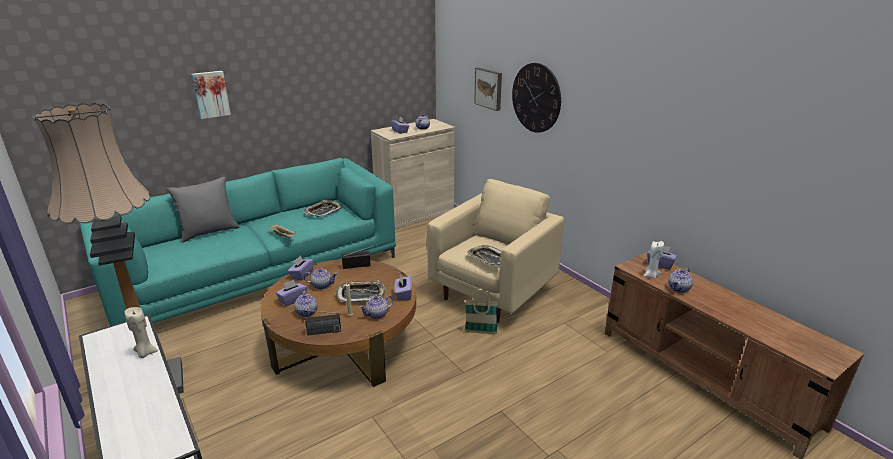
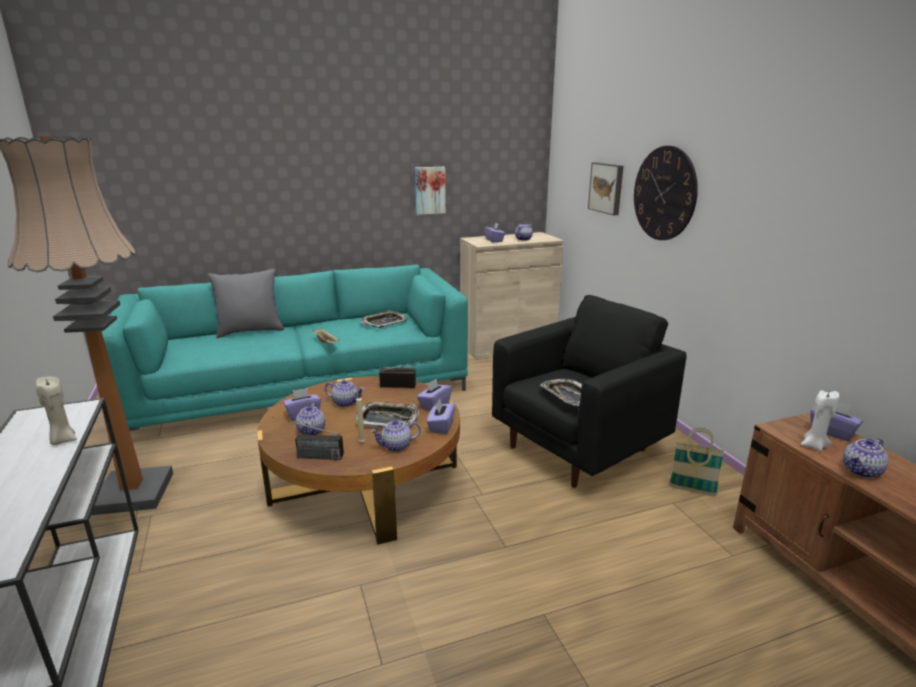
camera: 15 degrees right, 5 degrees down
picture [191,71,231,119] -> picture moved to [415,167,446,215]
purple tissue box [288,256,314,281] -> purple tissue box moved to [417,379,452,411]
beige armchair [427,179,564,323] -> black armchair [492,295,686,488]
basket [465,288,498,334] -> basket moved to [669,428,724,496]

